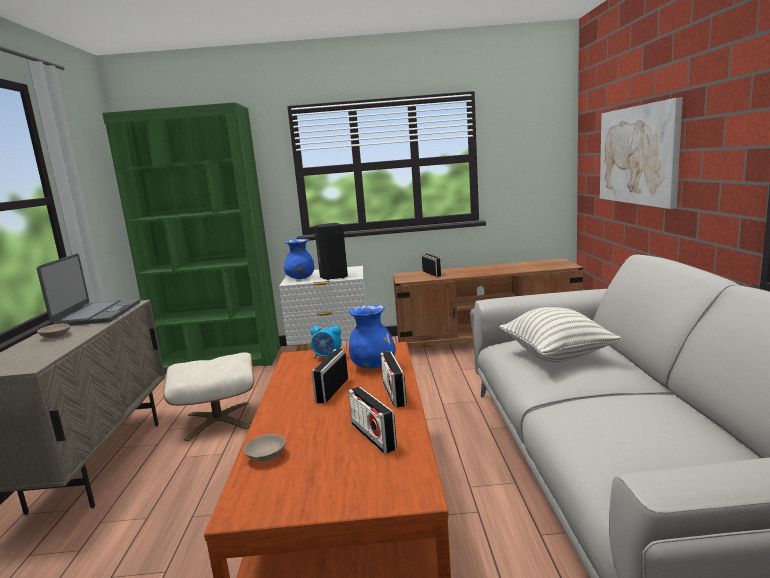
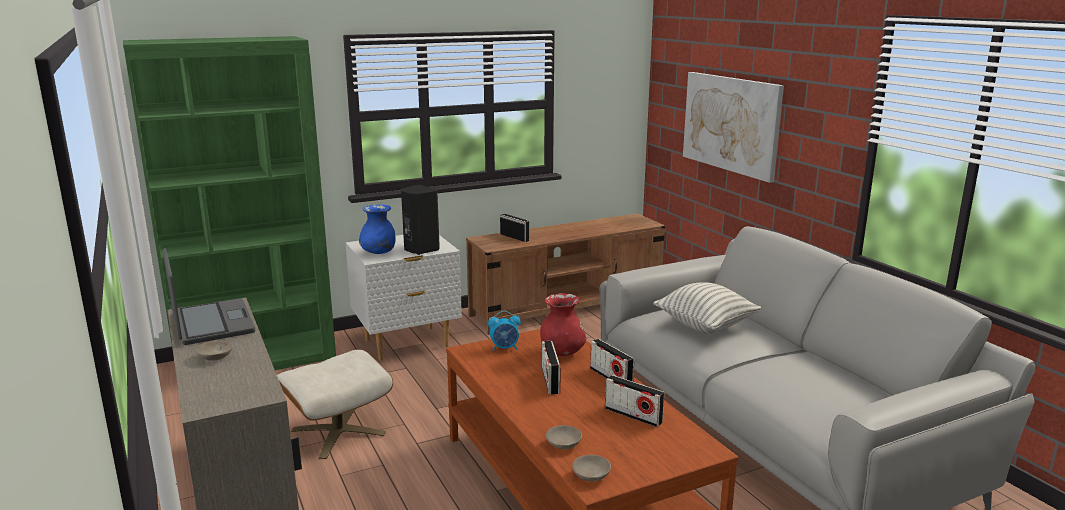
camera: 25 degrees left, 5 degrees up
blue vase [349,304,396,369] -> red vase [540,293,586,356]
none -> beige bowl [572,455,611,482]

